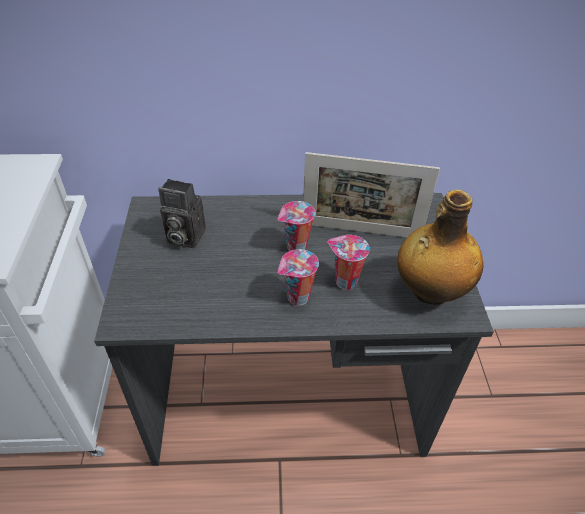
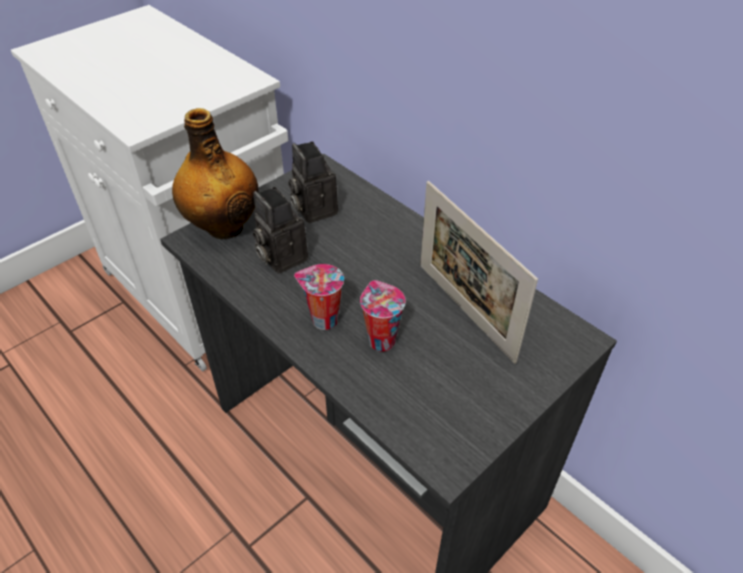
camera: 50 degrees right, 0 degrees up
cup [278,201,315,251] -> none
bottle [397,190,483,305] -> bottle moved to [172,108,259,239]
none -> camera [253,187,308,274]

